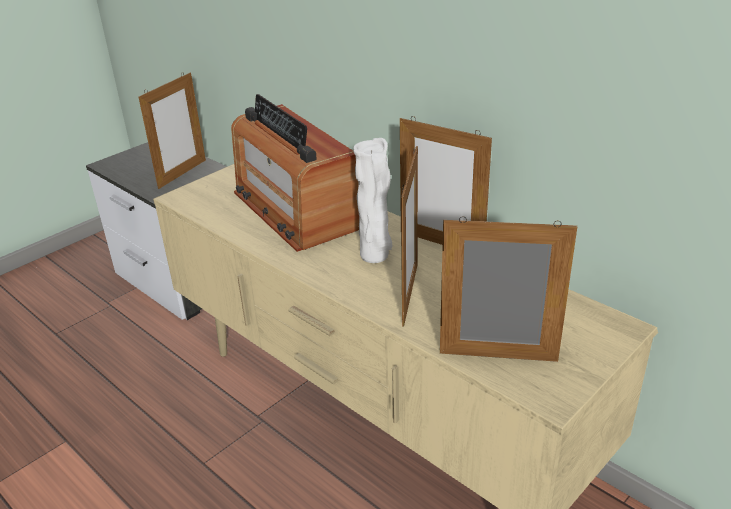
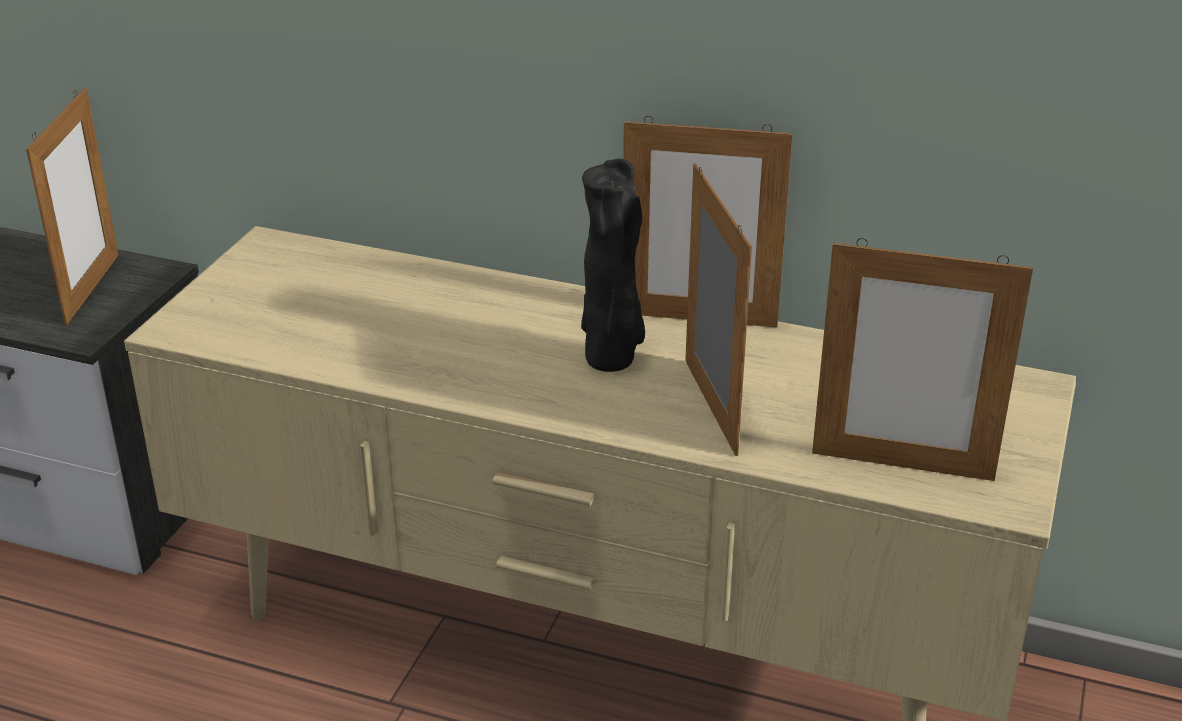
camera: 25 degrees left, 0 degrees up
radio [231,94,359,252] -> none
white vase [353,138,392,263] -> black vase [581,158,645,372]
picture frame [440,216,577,362] -> picture frame turned 150 degrees counterclockwise [812,238,1033,481]

